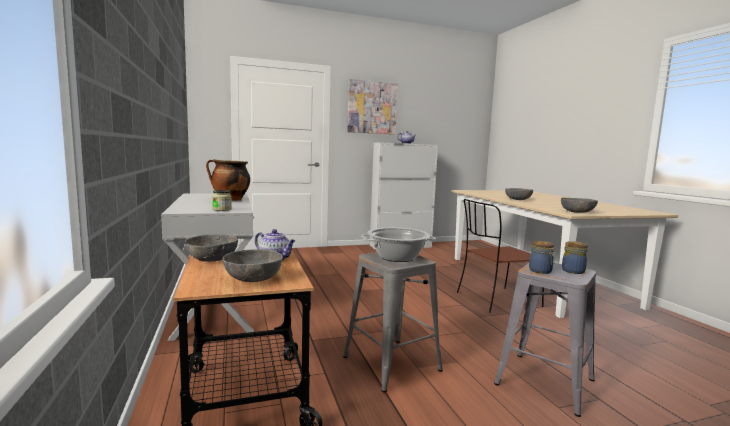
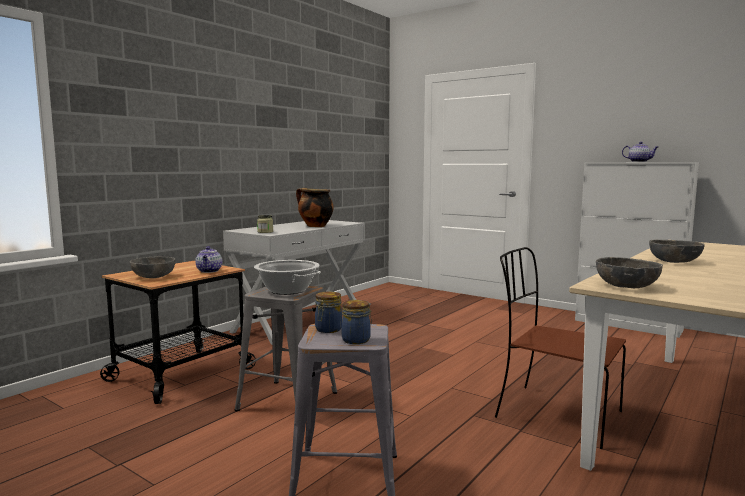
camera: 55 degrees right, 0 degrees up
grey bowl [185,234,238,262] -> none
picture [347,79,398,134] -> none

